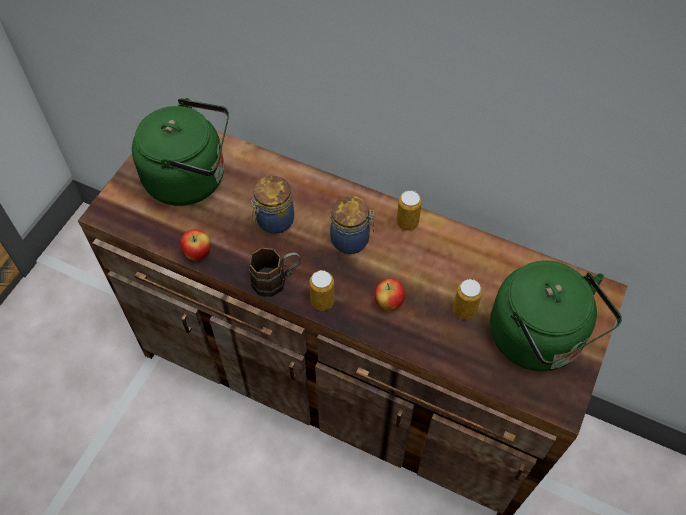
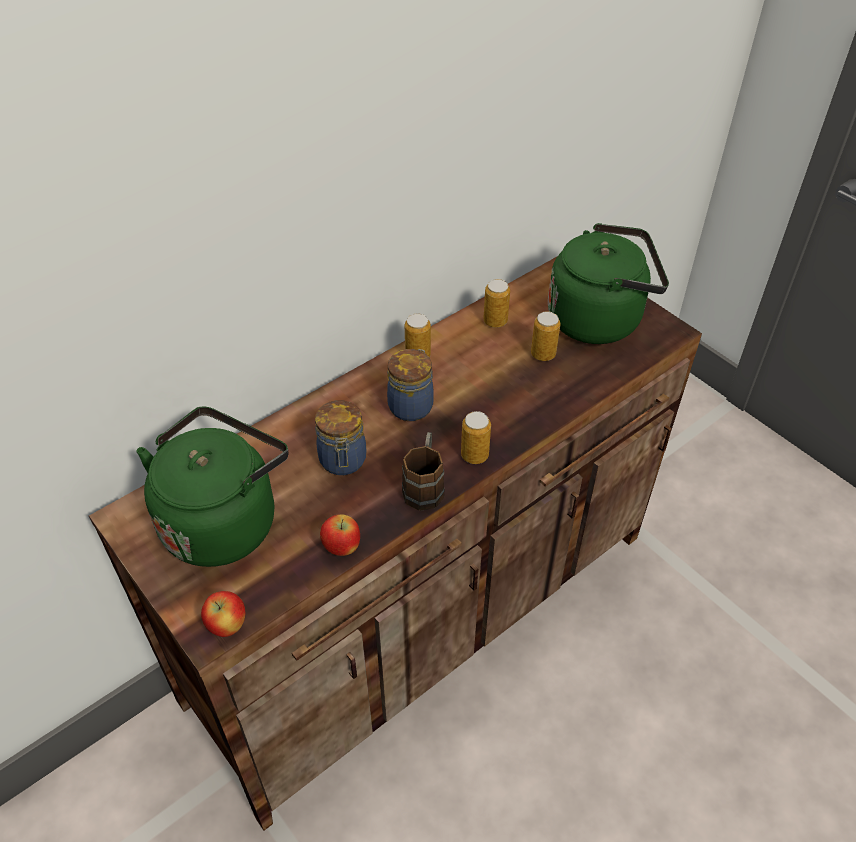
camera: 65 degrees left, 10 degrees down
apple [374,278,406,311] -> apple moved to [201,591,245,637]
none -> can [483,279,510,328]

